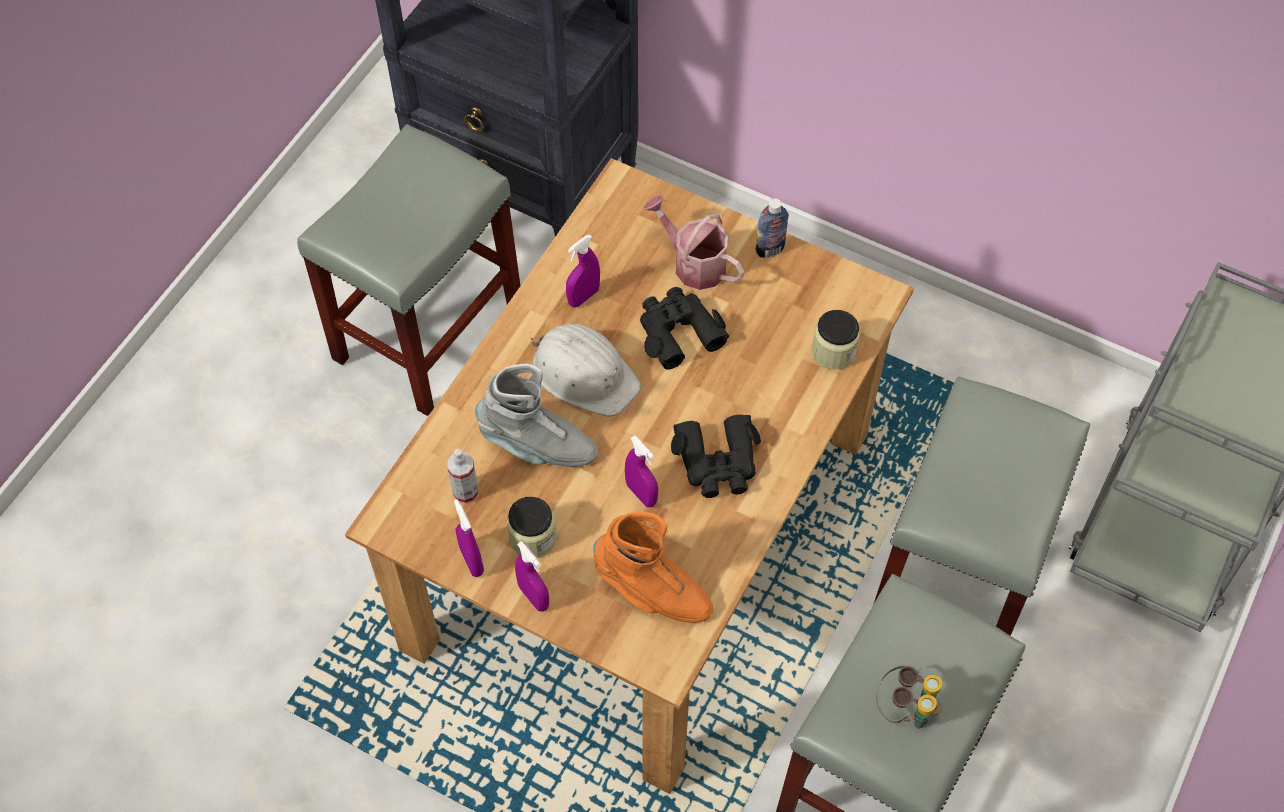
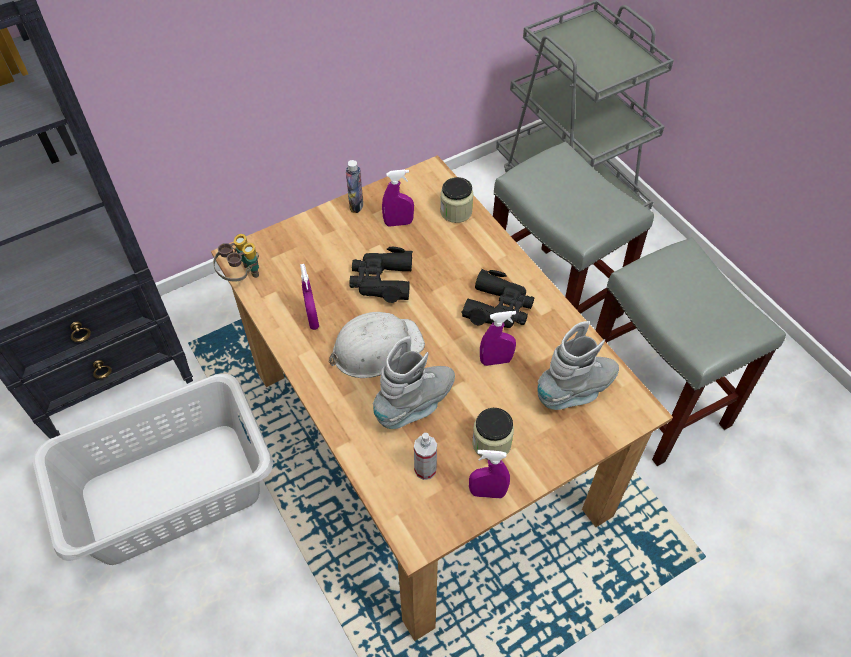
camera: 60 degrees left, 5 degrees down
grey stool [297,124,520,416] -> grey laundry basket [33,374,273,565]
purple spray bottle [515,541,549,612] -> purple spray bottle moved to [382,169,414,227]
orange boot [593,512,713,623] -> grey boot [537,321,619,410]
watering can [643,195,744,290] -> none
binoculars [876,665,942,729] -> binoculars moved to [213,234,259,281]

